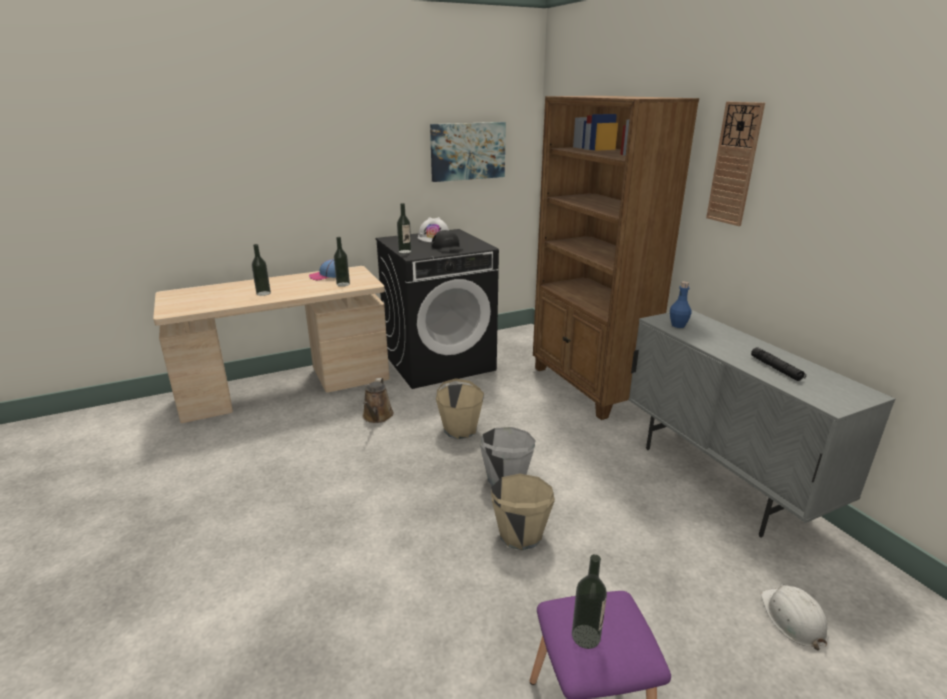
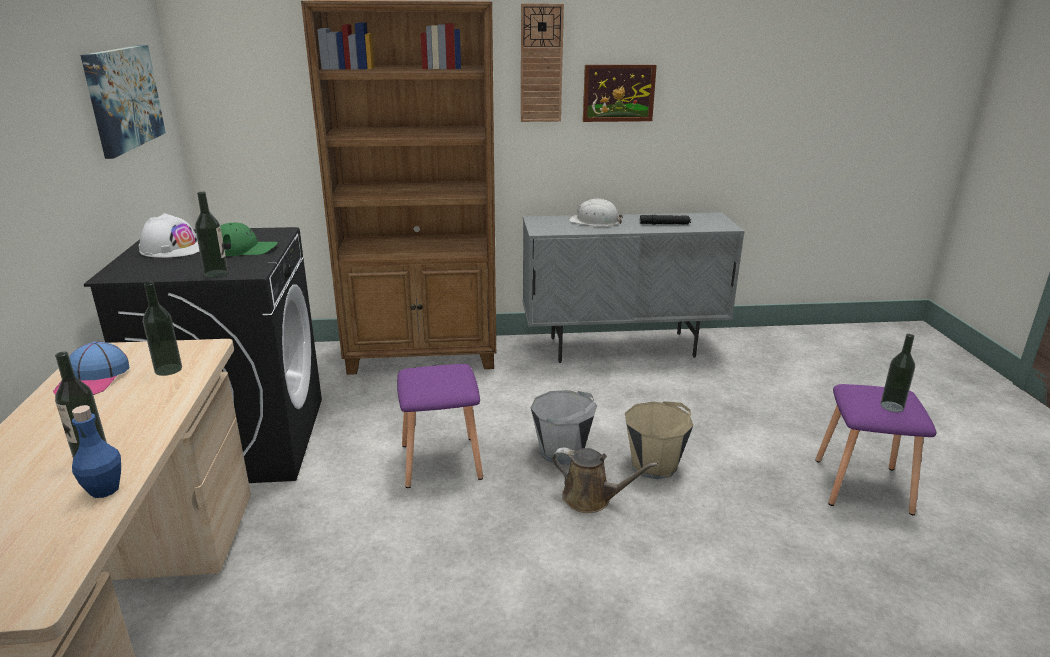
camera: 70 degrees left, 0 degrees up
brown watering can [363,378,394,423] -> brown watering can moved to [552,447,658,513]
black cap [432,230,463,252] -> green cap [220,223,278,256]
beige bucket [436,378,484,439] -> purple stool [397,364,483,488]
blue bottle [670,281,692,328] -> blue bottle moved to [72,405,121,498]
white hard hat [761,584,829,650] -> white hard hat moved to [569,199,623,226]
none -> picture [583,65,657,122]

